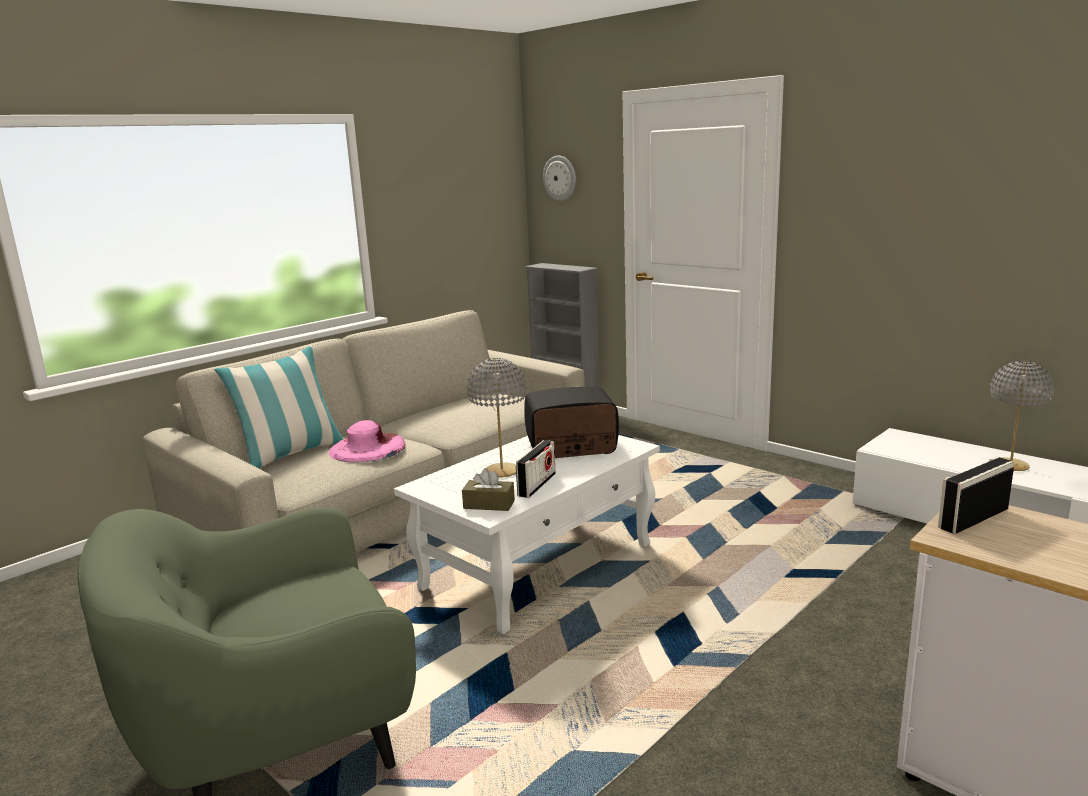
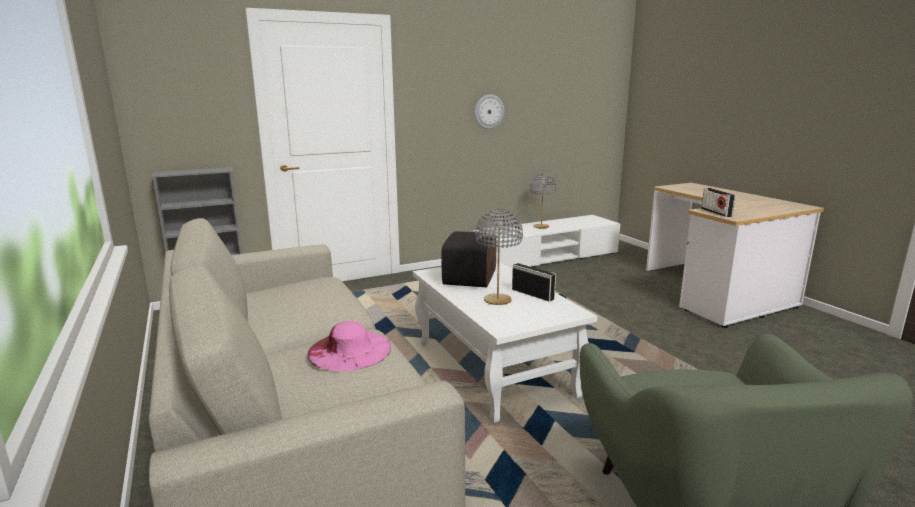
camera: 70 degrees left, 0 degrees up
pillow [214,346,344,468] -> none
brown tissue box [462,468,515,511] -> none
wall clock [543,156,576,201] -> wall clock moved to [475,94,504,129]

